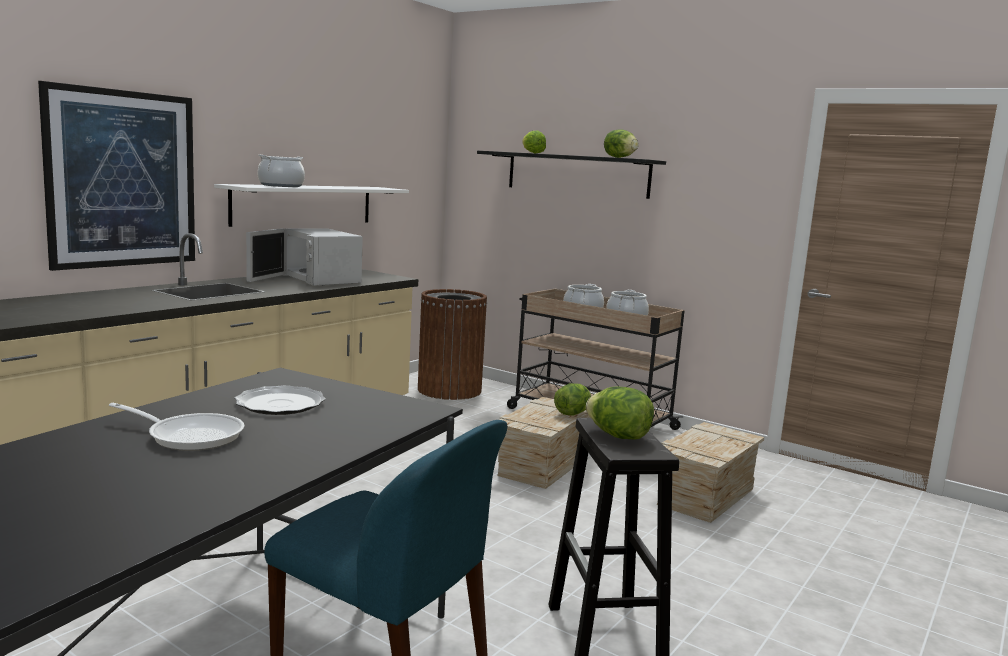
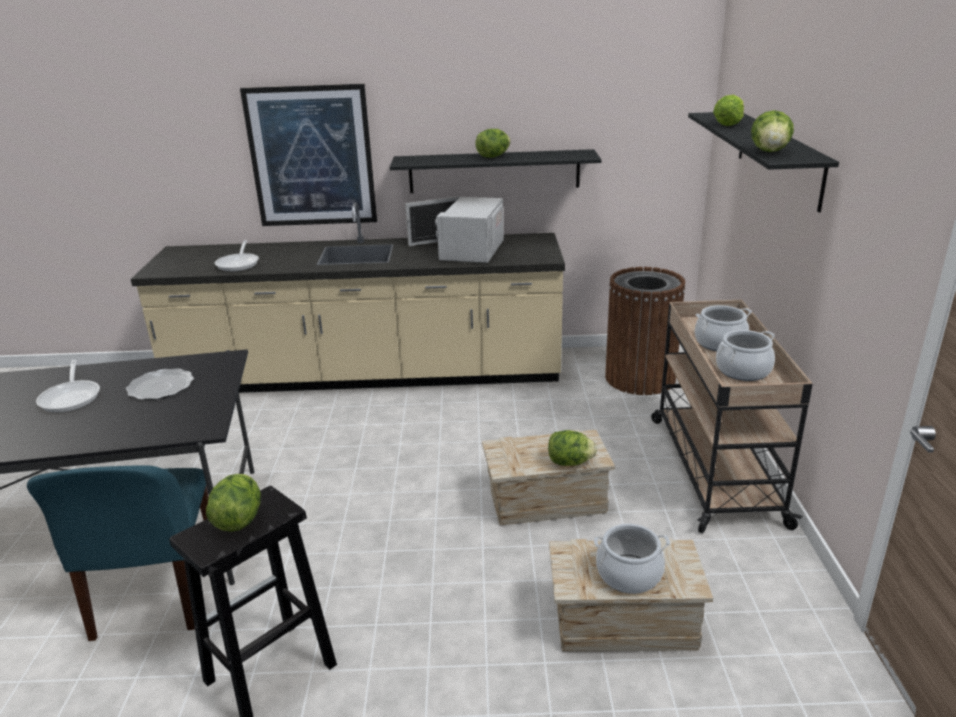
camera: 55 degrees right, 15 degrees up
white shelf [214,184,409,227] -> black shelf [390,149,602,193]
cooking pot [257,155,305,187] -> cooking pot moved to [594,524,670,594]
none -> frying pan [215,240,259,272]
none -> lettuce [475,129,511,158]

